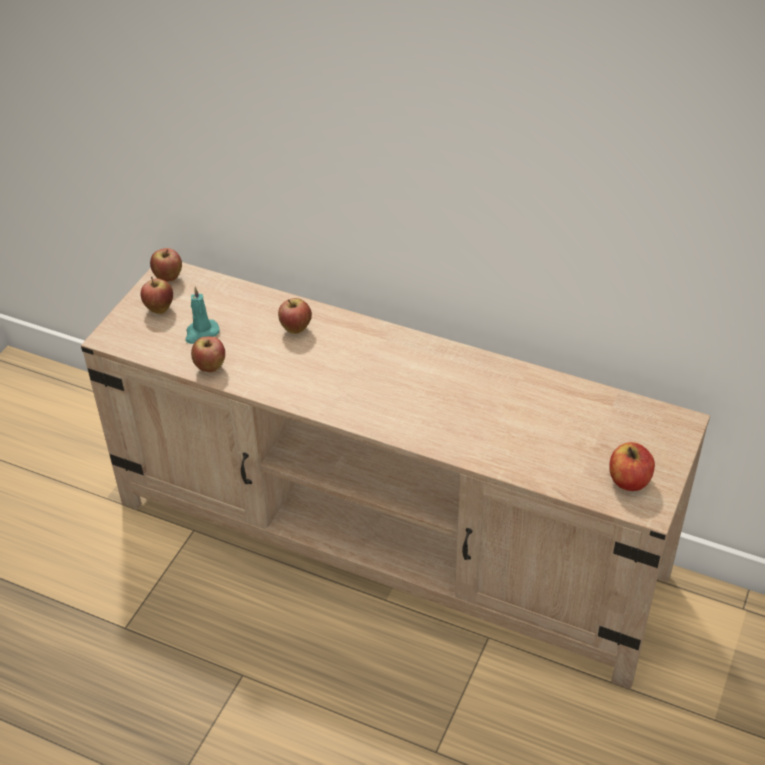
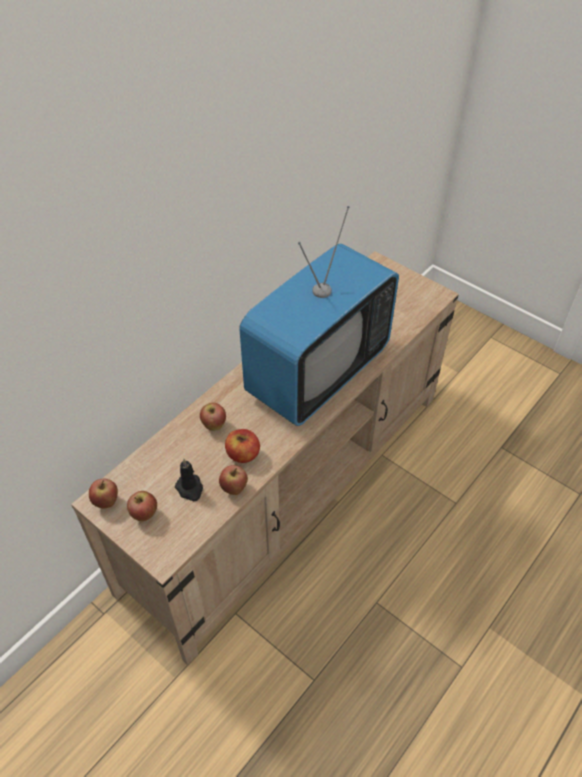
camera: 75 degrees left, 5 degrees up
turquoise candle [185,287,219,344] -> black candle [175,459,203,501]
apple [609,442,655,491] -> apple moved to [225,429,260,463]
none -> television [239,206,399,426]

